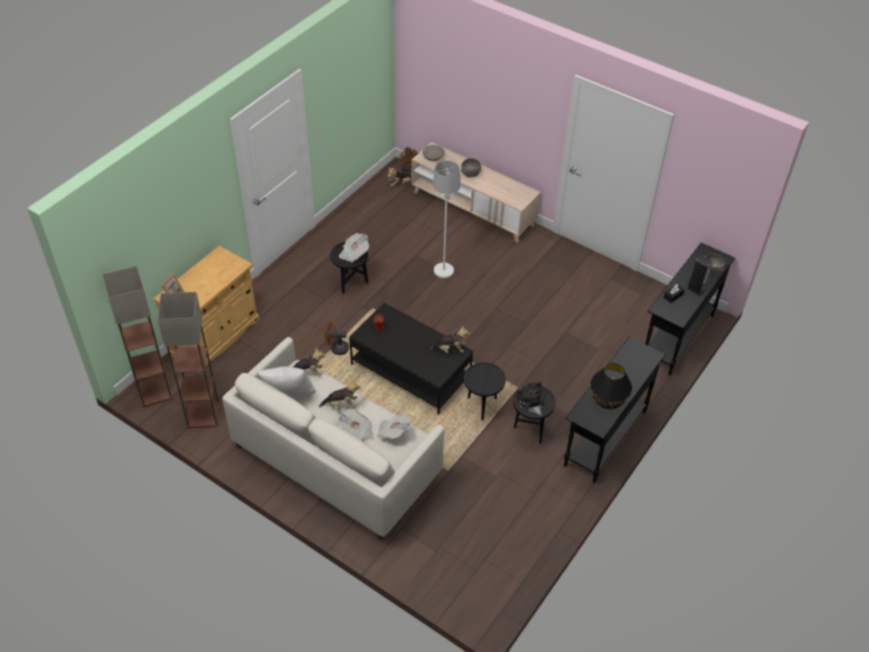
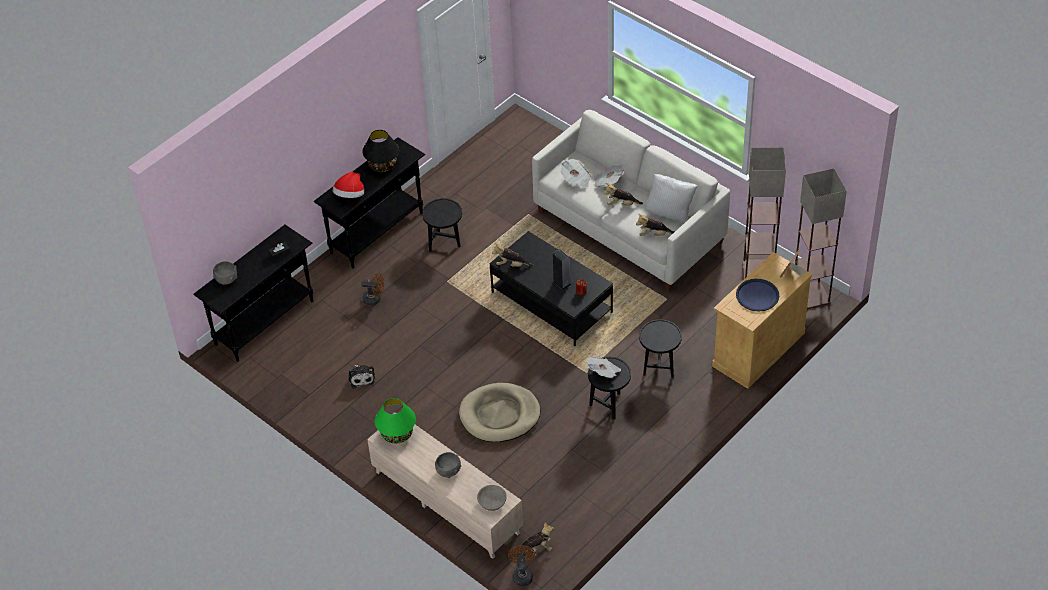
camera: 170 degrees left, 0 degrees up
brown fan [325,322,349,355] -> brown fan moved to [361,273,384,306]
white floor lamp [433,160,461,278] -> beige dog bed [459,383,540,442]
black side table [464,362,506,420] -> black side table moved to [639,319,682,378]
plush toy [516,382,545,416] -> plush toy moved to [349,364,375,389]
speaker [687,255,713,296] -> speaker moved to [553,249,571,290]
none -> hat [333,172,364,198]
none -> green table lamp [375,398,416,444]
none -> blue tray [736,279,779,311]

